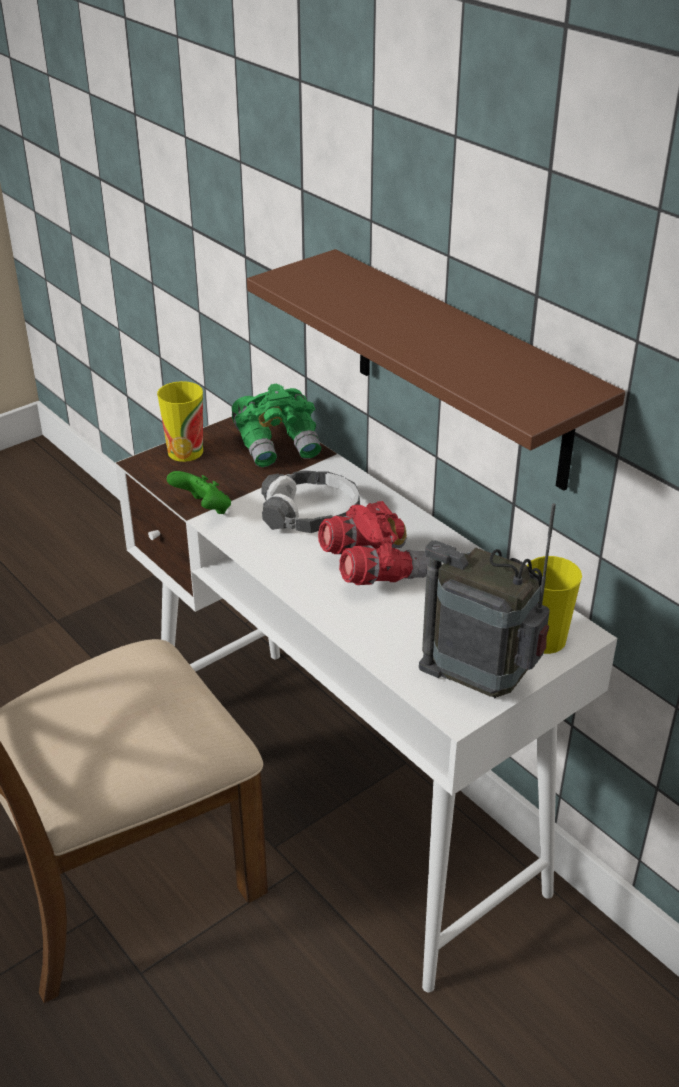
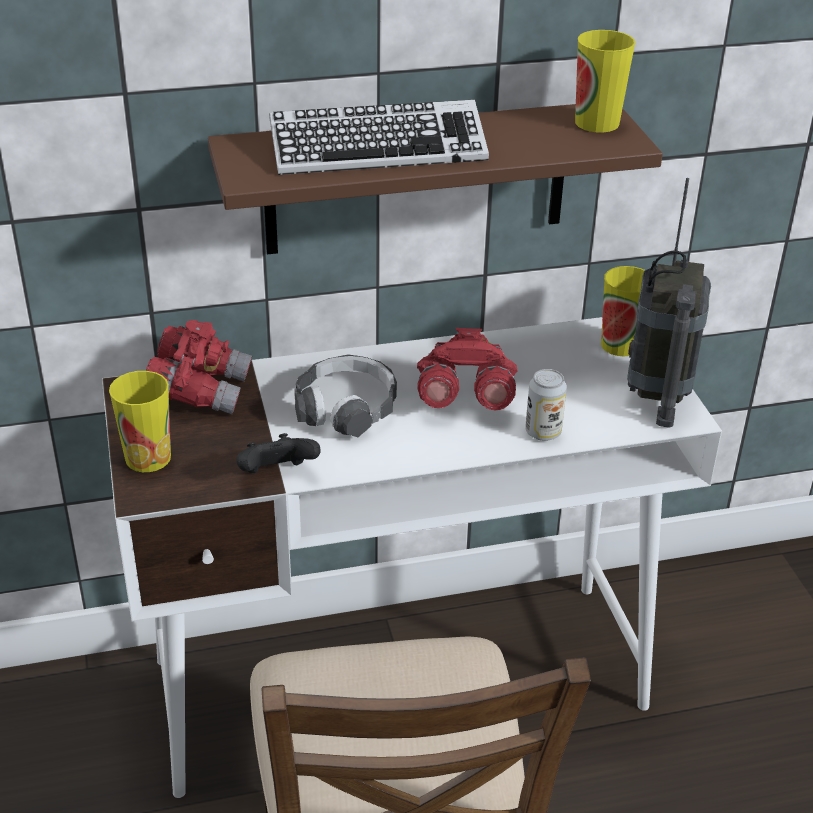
camera: 65 degrees left, 0 degrees up
green game controller [167,471,231,514] -> black game controller [236,433,321,473]
green binoculars [232,383,322,467] -> red binoculars [146,320,252,414]
radio [419,503,556,698] -> radio turned 45 degrees counterclockwise [627,178,711,428]
none -> keyboard [269,99,489,175]
none -> can [525,369,567,441]
none -> cup [575,30,635,133]

